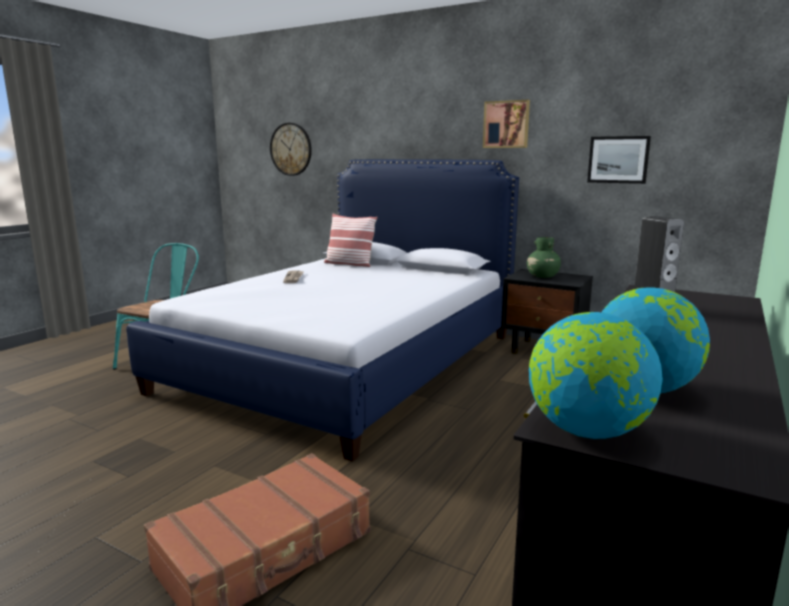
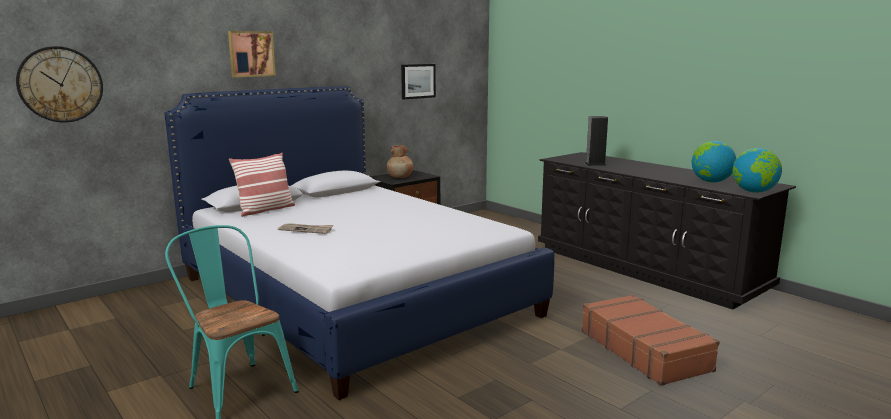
camera: 70 degrees left, 0 degrees up
picture [483,100,530,148] -> picture moved to [228,31,276,77]
green vase [527,237,561,278] -> brown vase [387,145,413,178]

